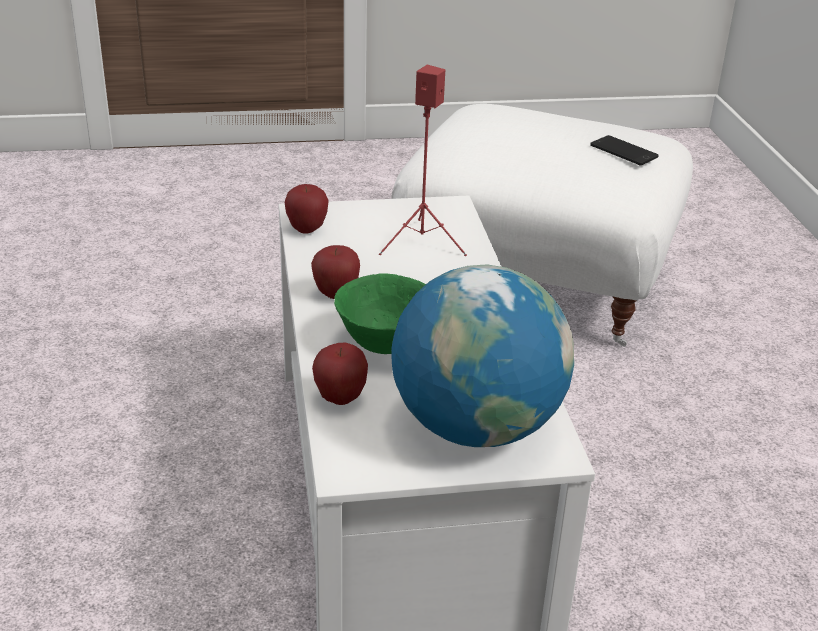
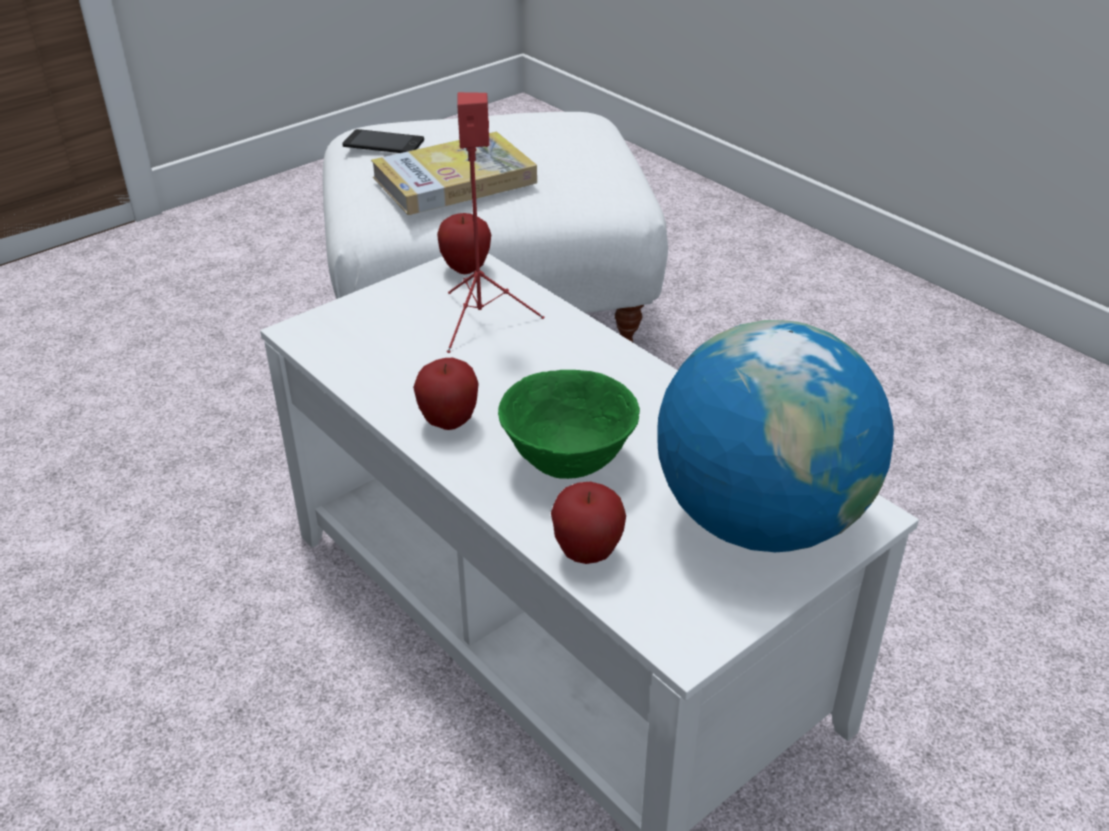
camera: 30 degrees left, 5 degrees up
apple [285,184,329,234] -> apple moved to [437,213,491,274]
phone [590,135,658,165] -> phone moved to [342,129,424,153]
none -> book [371,131,537,215]

